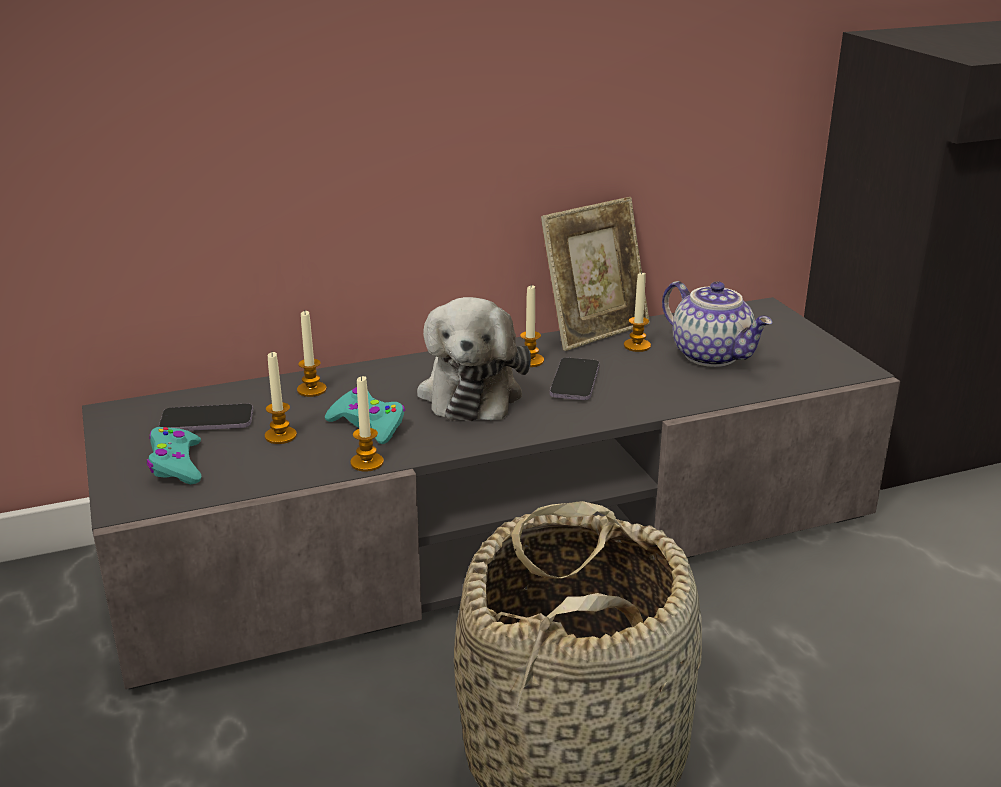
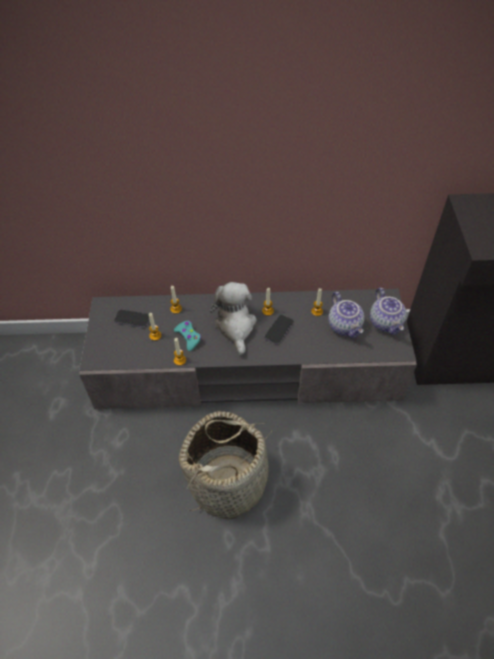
camera: 20 degrees right, 25 degrees up
turquoise game controller [147,427,201,484] -> none
plush toy [417,297,531,421] -> plush toy turned 150 degrees clockwise [210,282,257,355]
picture frame [541,197,650,351] -> none
none -> teapot [370,288,406,335]

